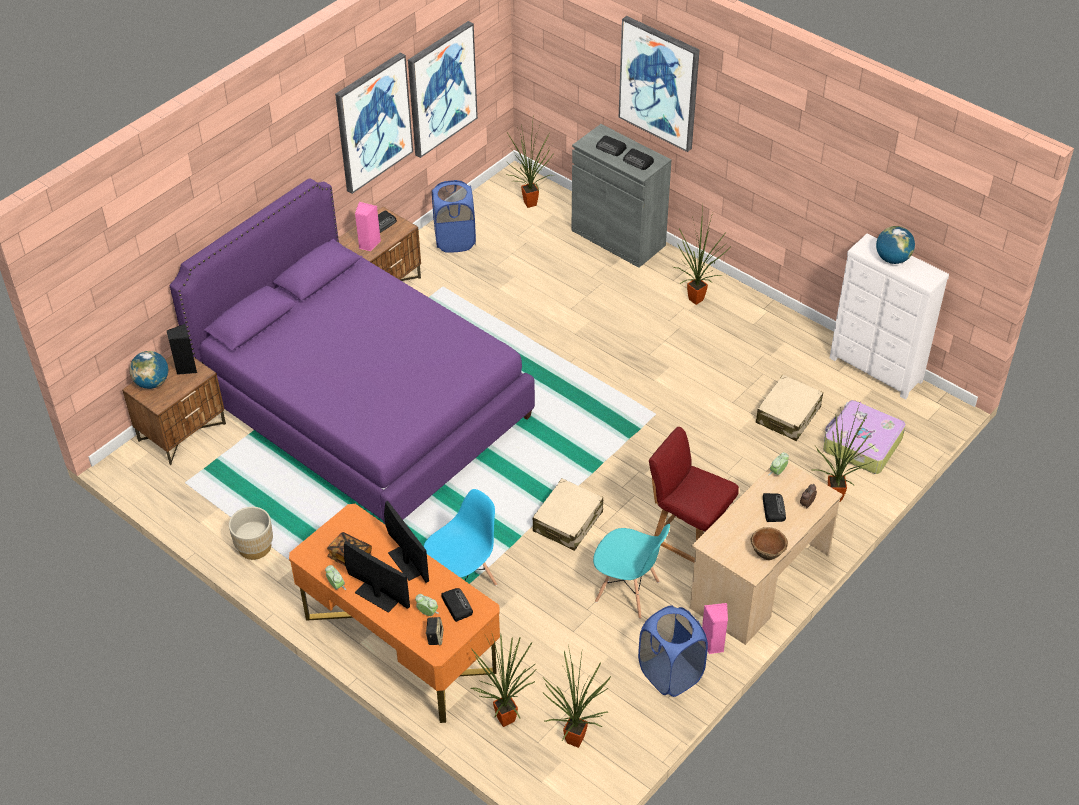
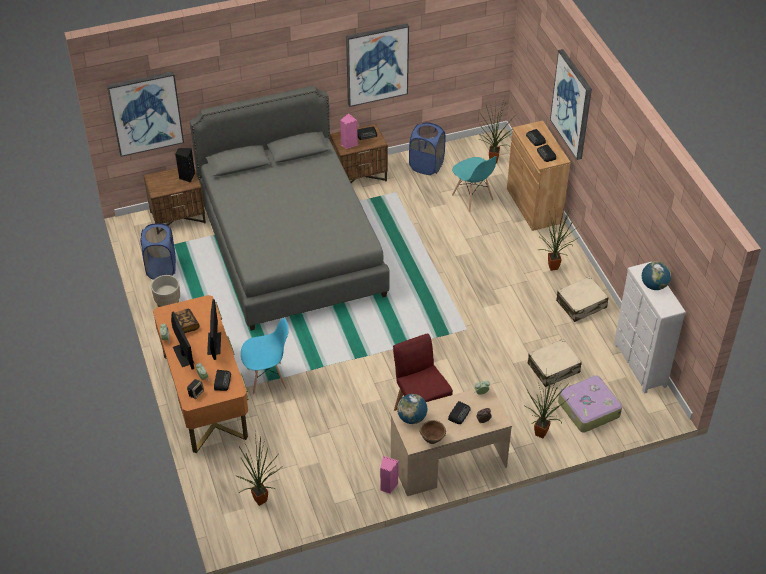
camera: 30 degrees right, 0 degrees up
globe [129,351,168,389] -> globe moved to [397,394,427,424]
purple bed [170,178,535,523] -> grey bed [190,86,390,331]
picture [408,21,478,158] -> picture moved to [107,71,184,157]
potted plant [470,631,536,727] -> none
beige suitcase [533,478,603,551] -> beige suitcase moved to [556,276,609,322]
grey cabinet [571,124,671,268] -> brown cabinet [507,121,570,231]
turquoise chair [593,524,670,619] -> turquoise chair moved to [452,156,497,212]
blue laundry basket [638,605,708,697] -> blue laundry basket moved to [140,223,176,280]

